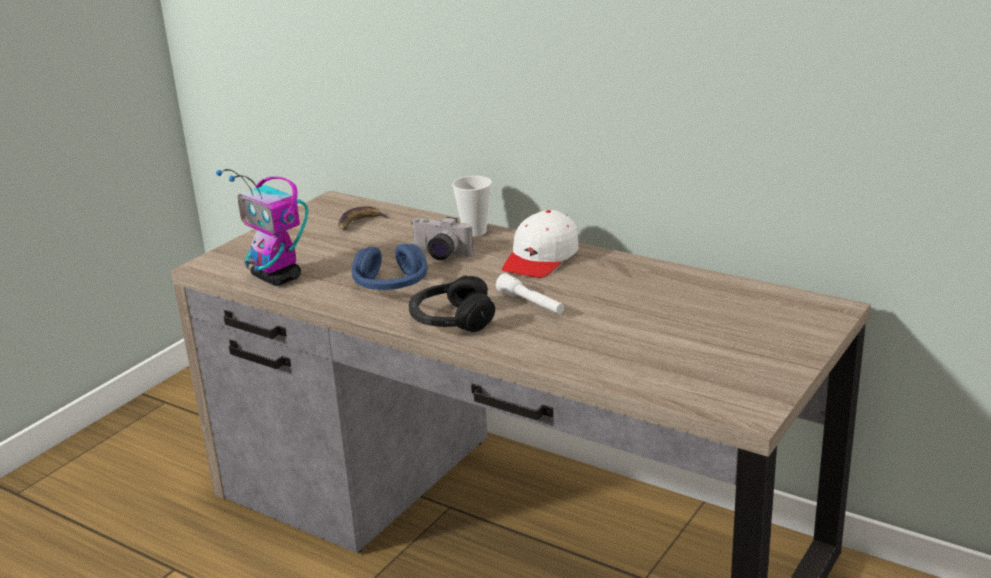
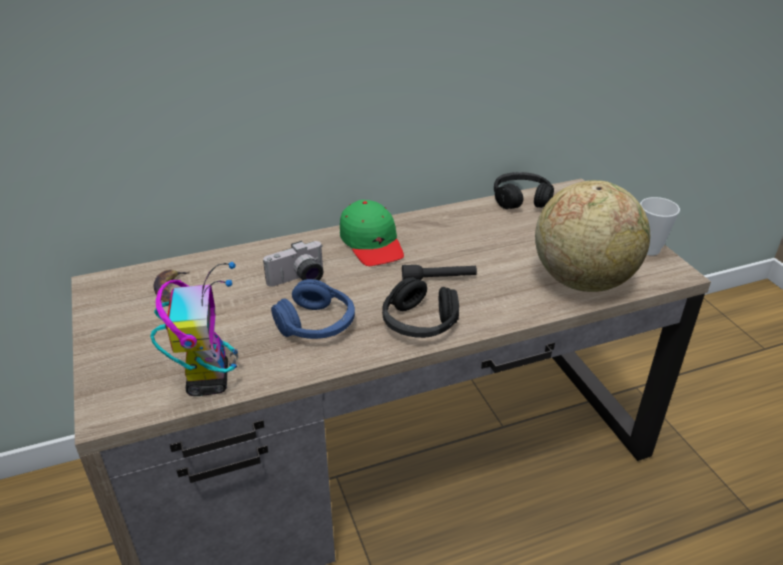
camera: 55 degrees left, 10 degrees up
toy robot [216,169,308,286] -> toy robot turned 90 degrees counterclockwise [150,262,238,396]
cup [452,176,492,237] -> cup moved to [640,197,680,255]
white flashlight [496,273,564,314] -> black flashlight [402,265,477,280]
white cap [502,210,578,278] -> green cap [340,200,404,266]
none -> black headphones [494,172,554,209]
none -> globe [535,180,650,292]

